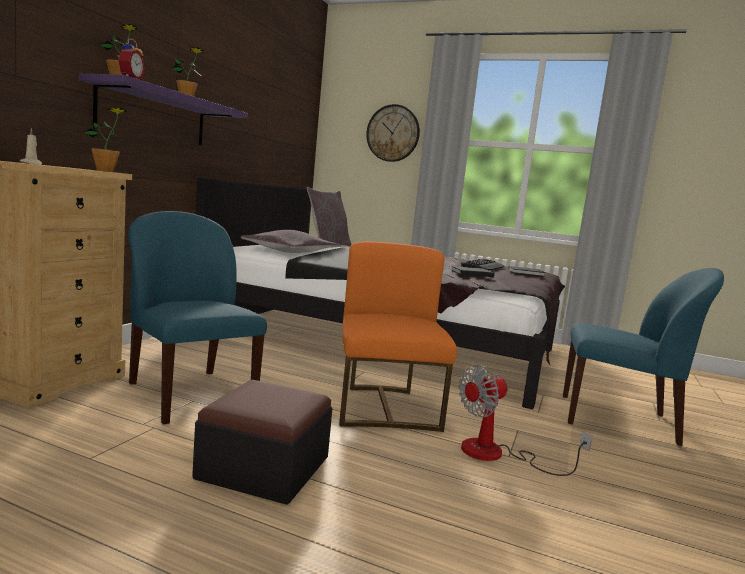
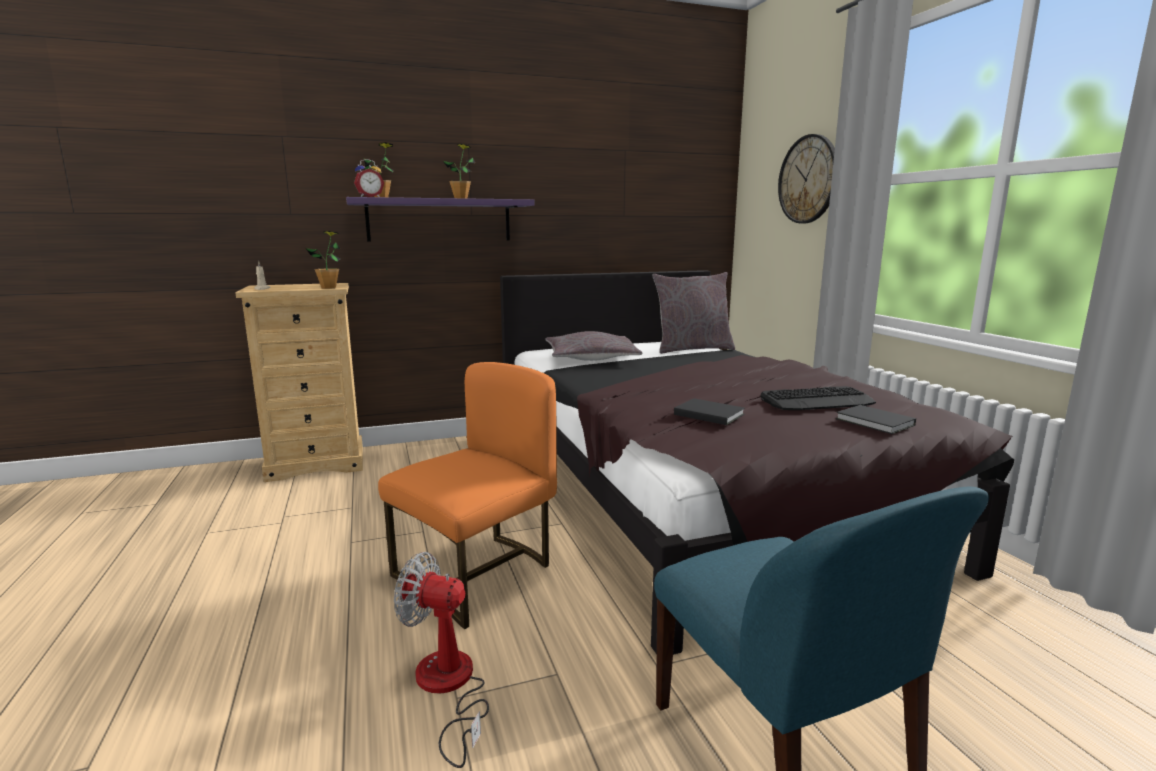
camera: 50 degrees right, 5 degrees up
blue chair [128,211,267,424] -> none
ottoman [192,380,333,505] -> none

